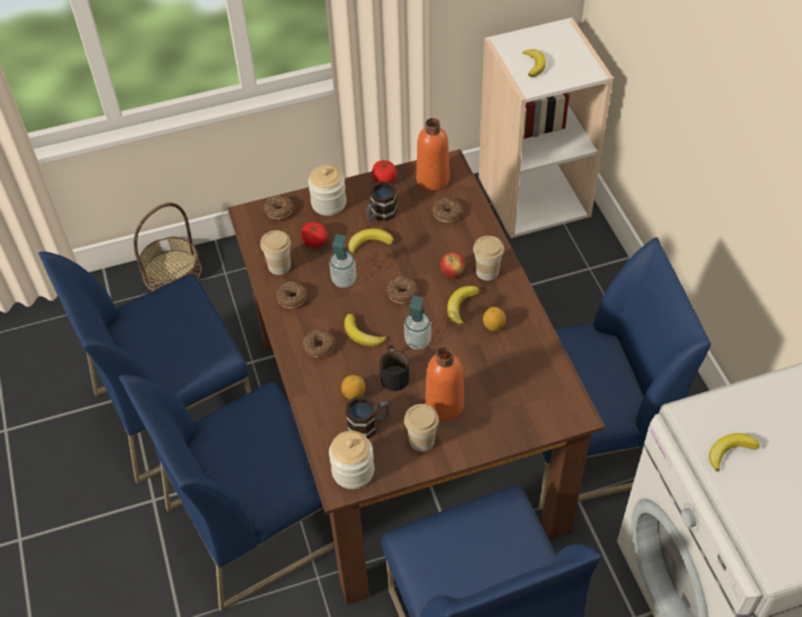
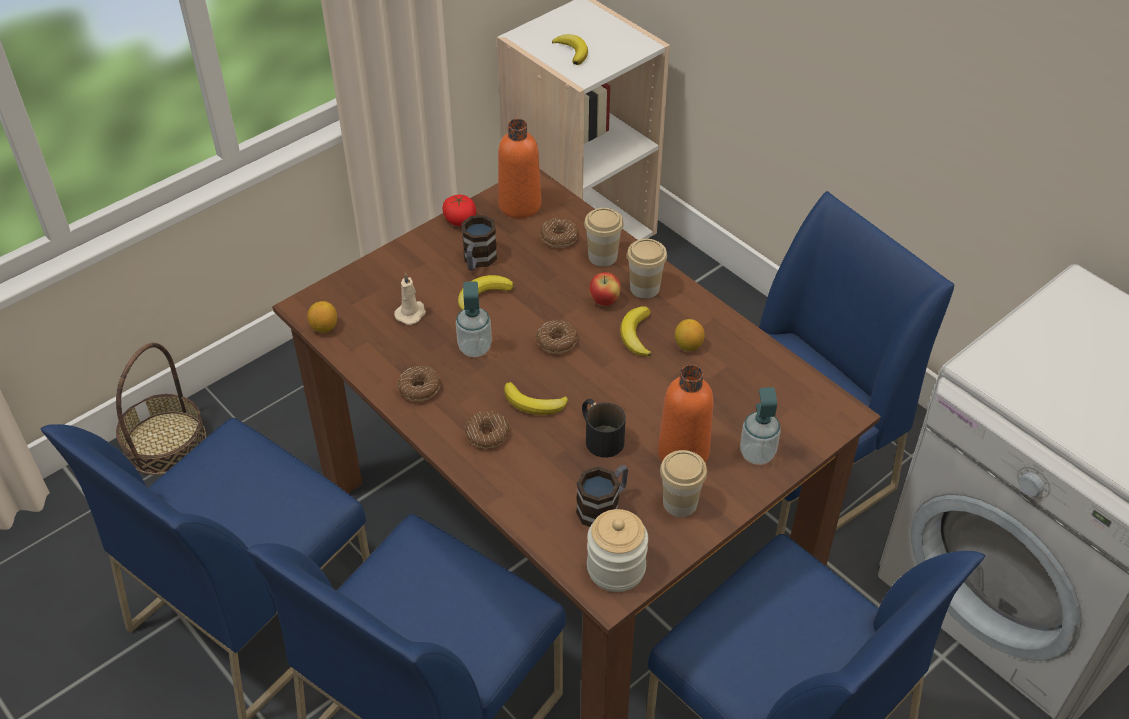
camera: 25 degrees left, 5 degrees down
cup [260,230,291,275] -> cup moved to [584,208,624,267]
donut [264,196,293,220] -> none
tomato [301,222,328,247] -> beige candle [394,273,426,325]
jar [308,165,346,216] -> none
lemon [341,375,365,400] -> lemon moved to [307,301,337,333]
soap dispenser [404,296,431,350] -> soap dispenser moved to [740,387,780,465]
banana [709,433,760,472] -> none

